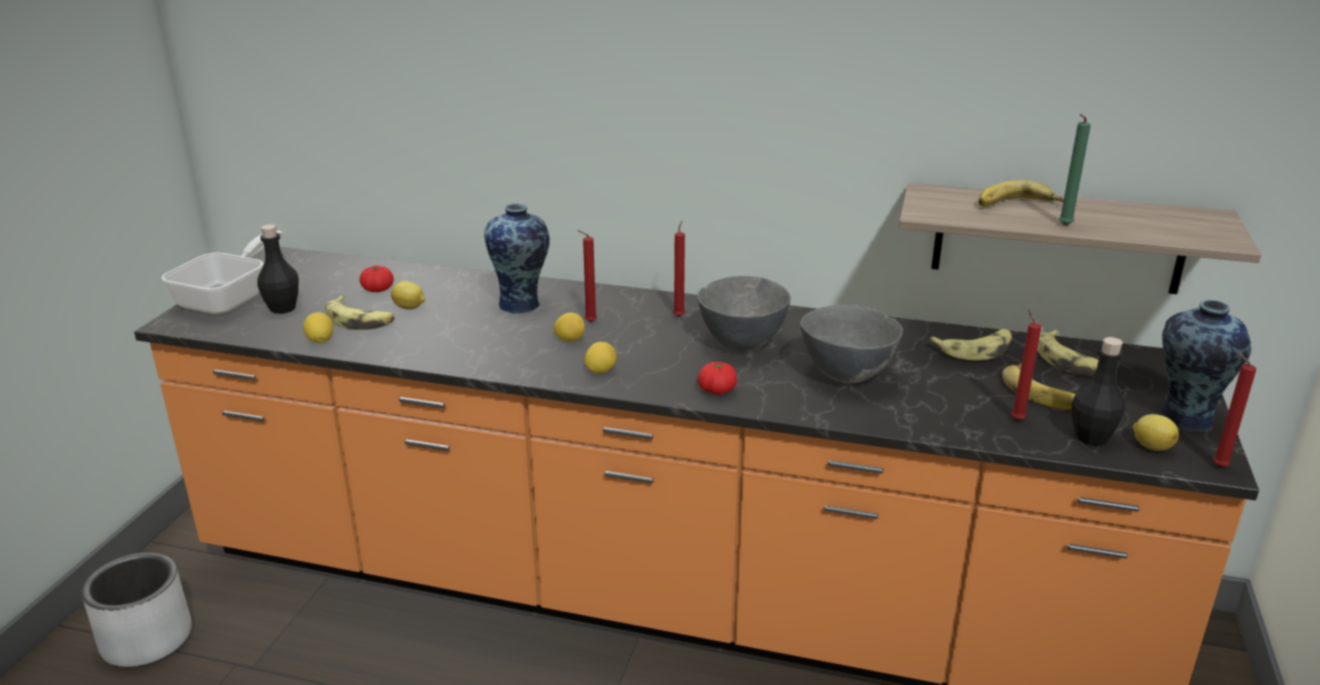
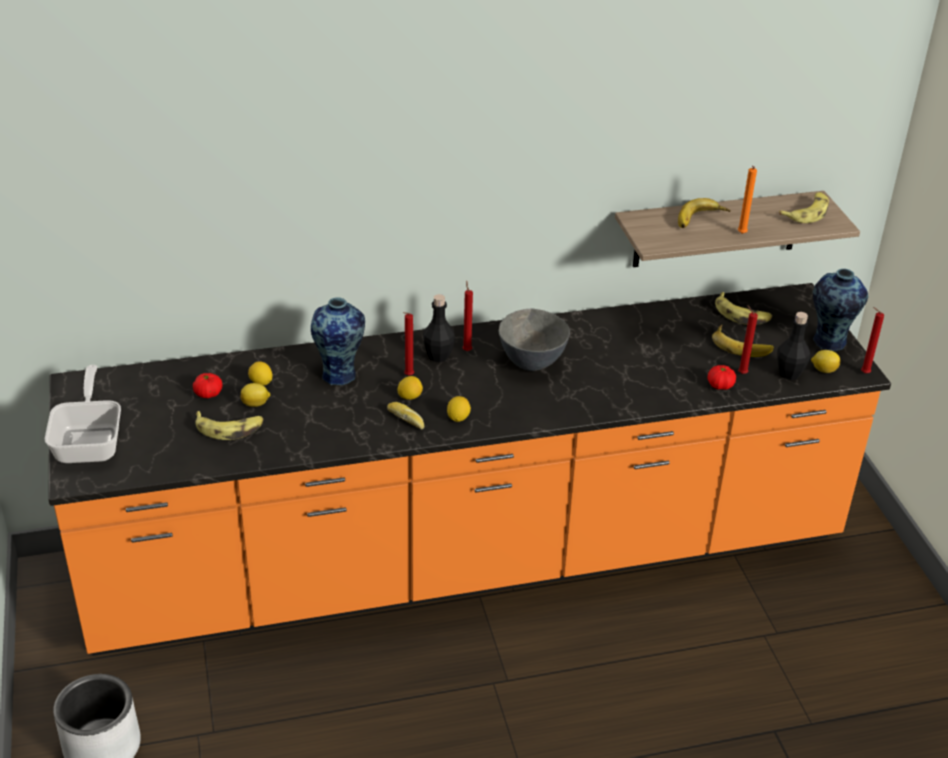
camera: 30 degrees left, 10 degrees up
black bottle [258,224,299,314] -> black bottle moved to [423,294,455,362]
lemon [303,312,333,343] -> lemon moved to [248,362,273,386]
tomato [697,362,737,395] -> tomato moved to [707,365,736,390]
grey bowl [800,305,903,383] -> none
banana [930,329,1012,360] -> banana moved to [779,192,829,223]
green candle [1059,114,1091,226] -> orange candle [738,166,757,234]
none -> bread [387,402,424,429]

